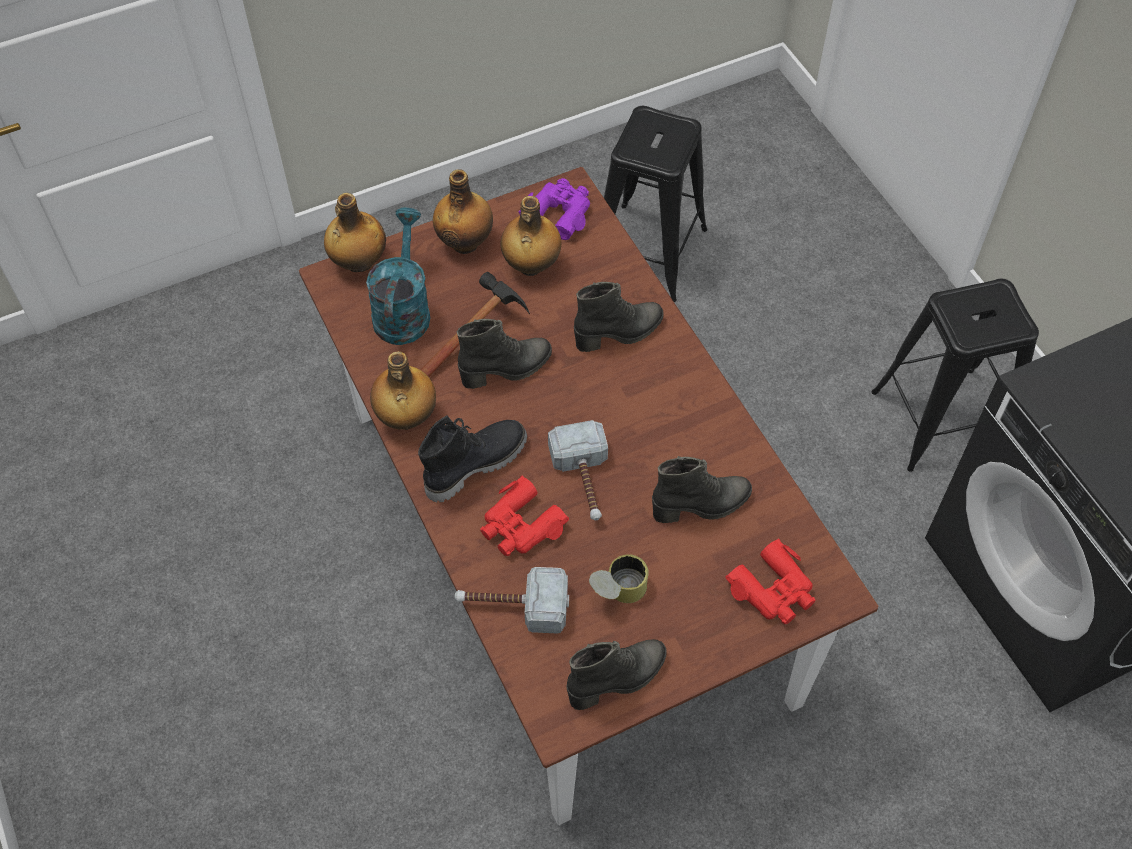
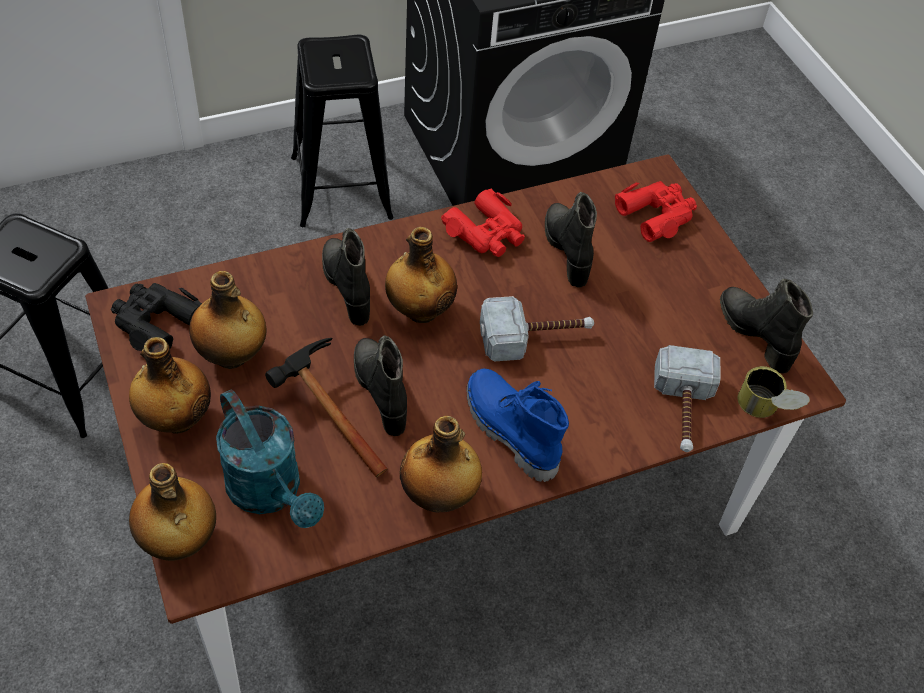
camera: 90 degrees left, 5 degrees down
turquoise watering can [366,208,430,345] -> turquoise watering can turned 135 degrees counterclockwise [216,390,324,528]
black boot [418,415,527,502] -> blue boot [466,368,569,482]
red binoculars [480,476,569,556] -> red binoculars moved to [441,189,525,257]
purple binoculars [519,178,590,240] -> black binoculars [111,283,202,351]
can [589,554,649,603] -> can moved to [738,366,810,418]
none -> bottle [385,227,457,323]

